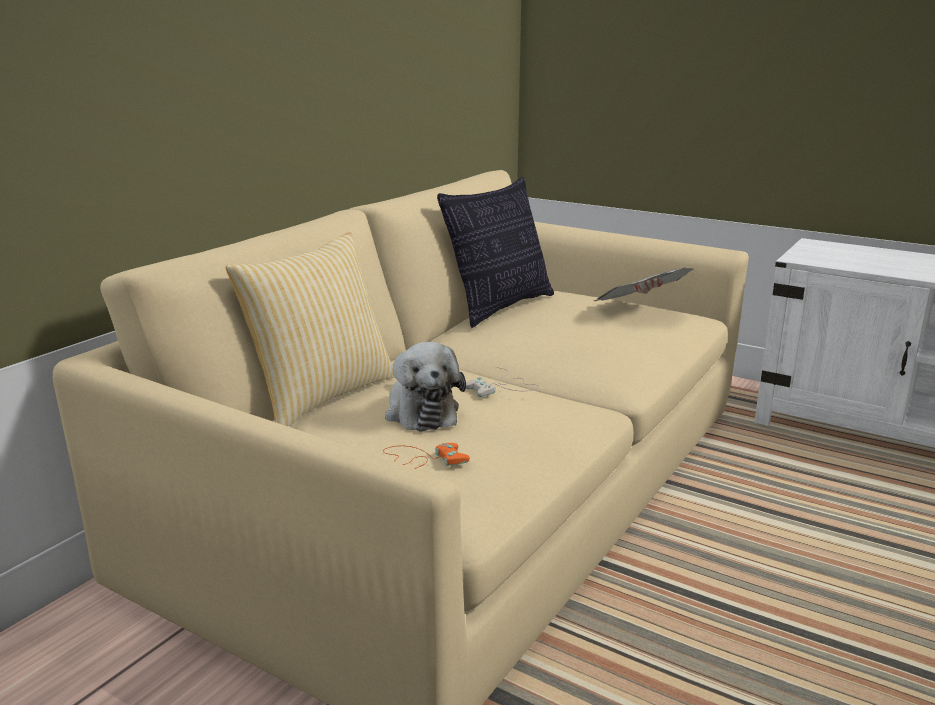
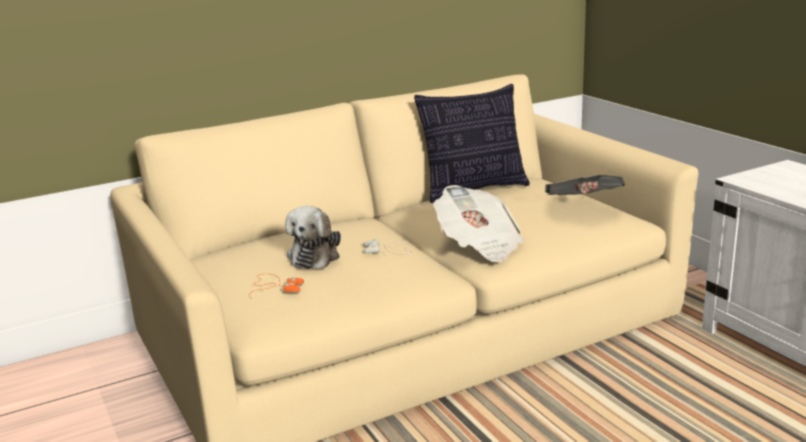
camera: 30 degrees right, 0 degrees up
pillow [226,232,394,427] -> none
none -> newspaper [433,185,525,263]

